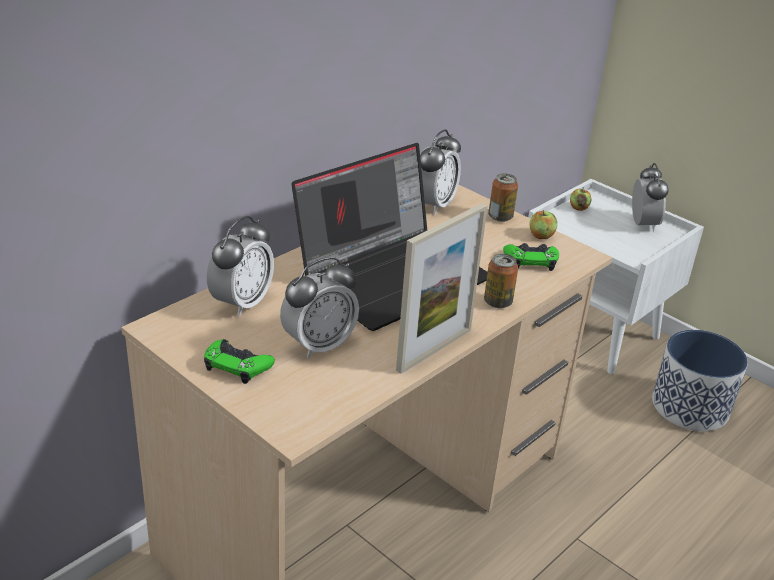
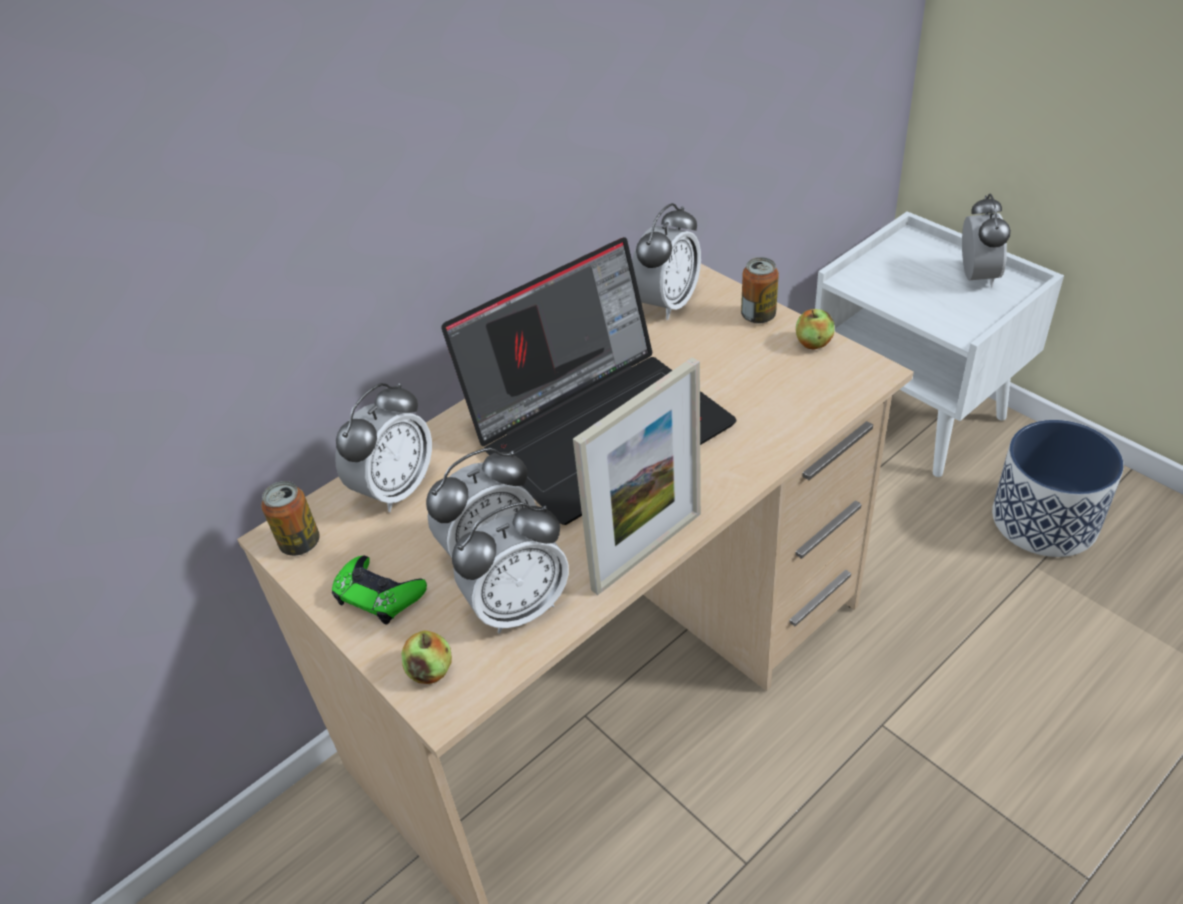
camera: 10 degrees right, 10 degrees up
can [484,253,518,308] -> can moved to [261,481,320,556]
green game controller [503,243,559,271] -> none
apple [570,187,591,211] -> apple moved to [401,630,452,684]
none -> alarm clock [452,502,569,634]

